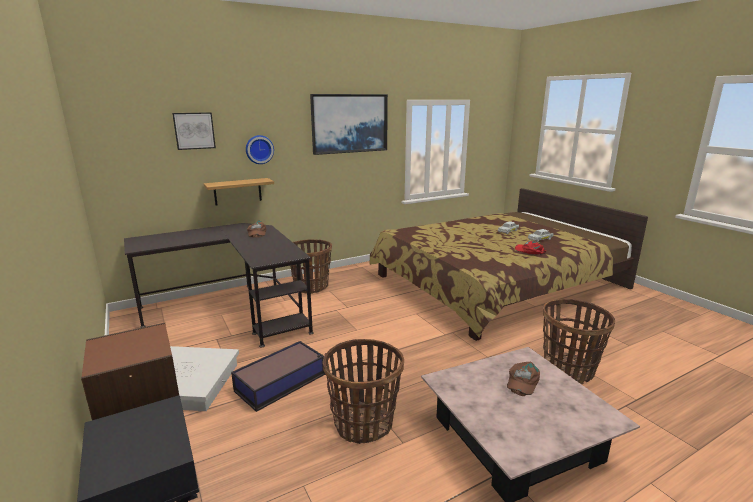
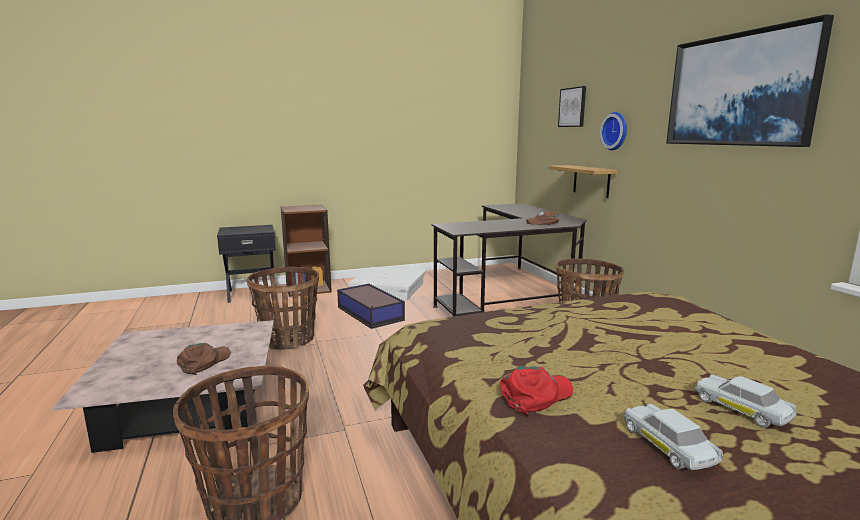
camera: 100 degrees right, 5 degrees down
brown cap [507,362,540,396] -> brown cap turned 75 degrees clockwise [177,343,231,375]

